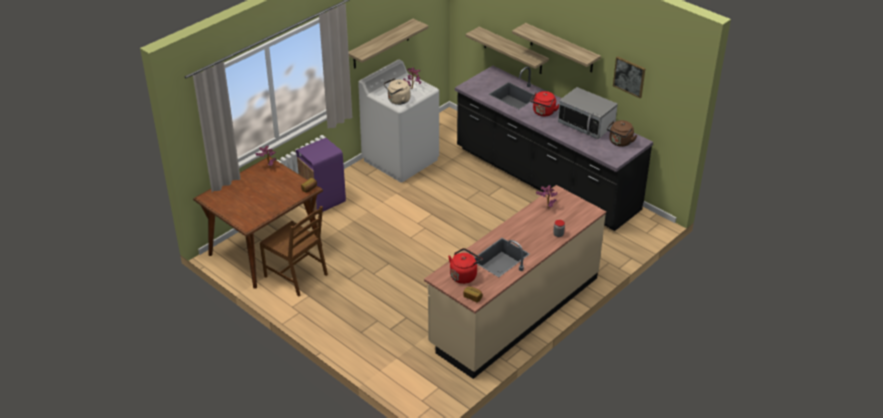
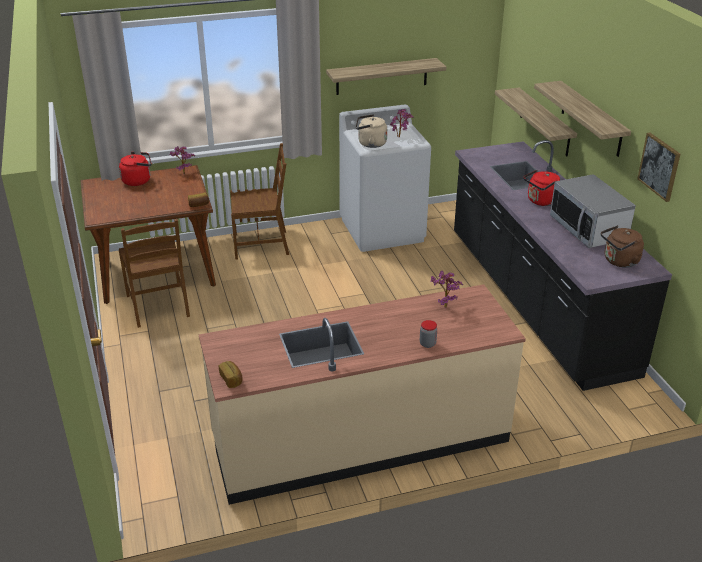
camera: 30 degrees right, 5 degrees down
purple trash can [296,138,346,214] -> brown chair [230,143,289,260]
red kettle [448,248,483,284] -> red kettle moved to [119,152,151,186]

